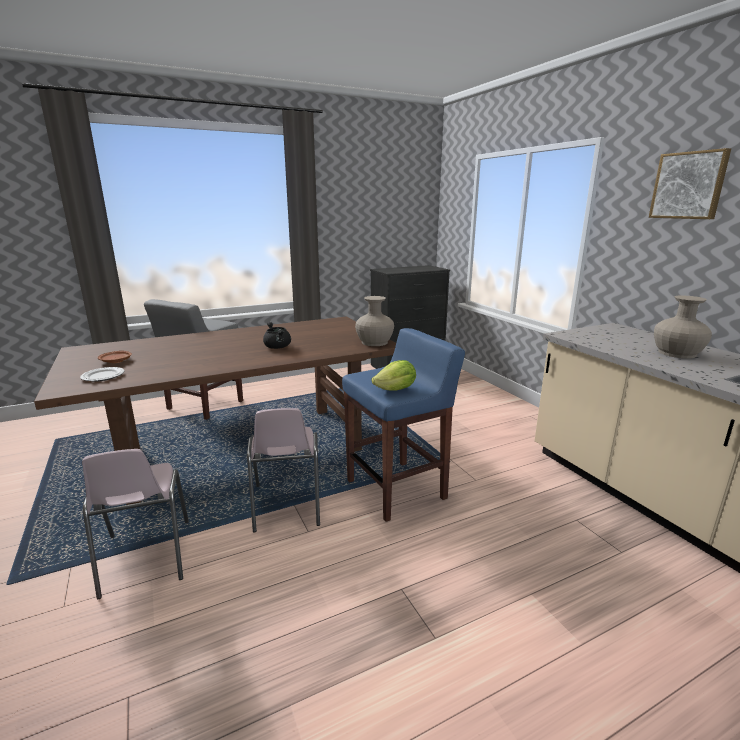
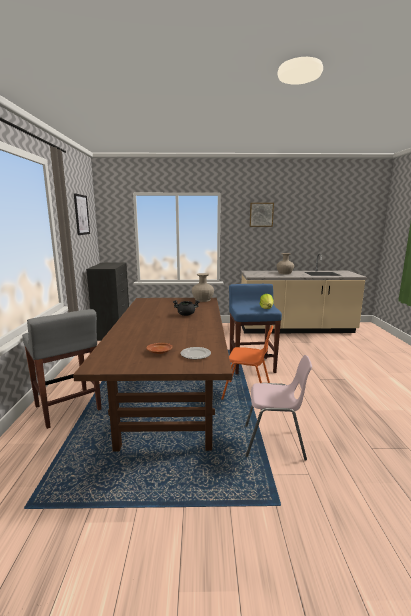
camera: 65 degrees left, 5 degrees down
pink chair [247,408,320,532] -> orange chair [221,325,273,400]
none -> picture [74,193,90,235]

